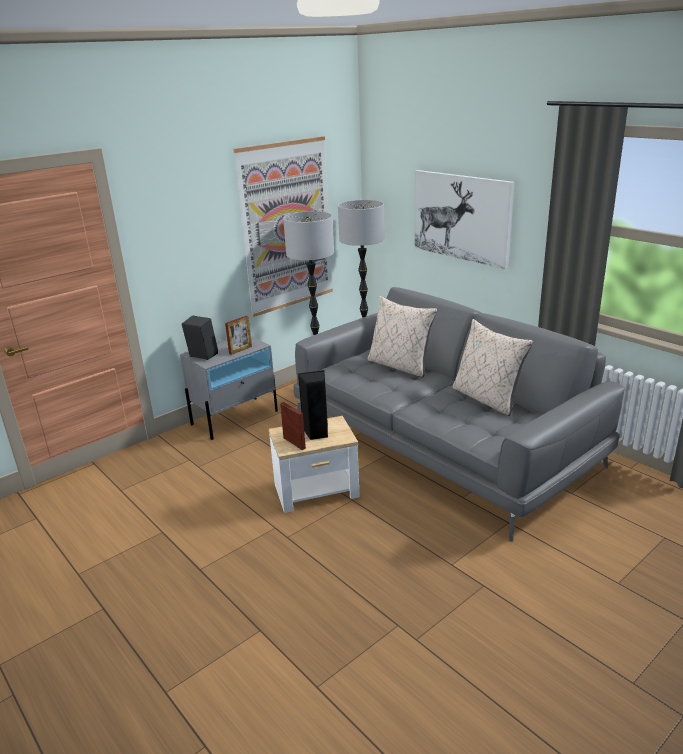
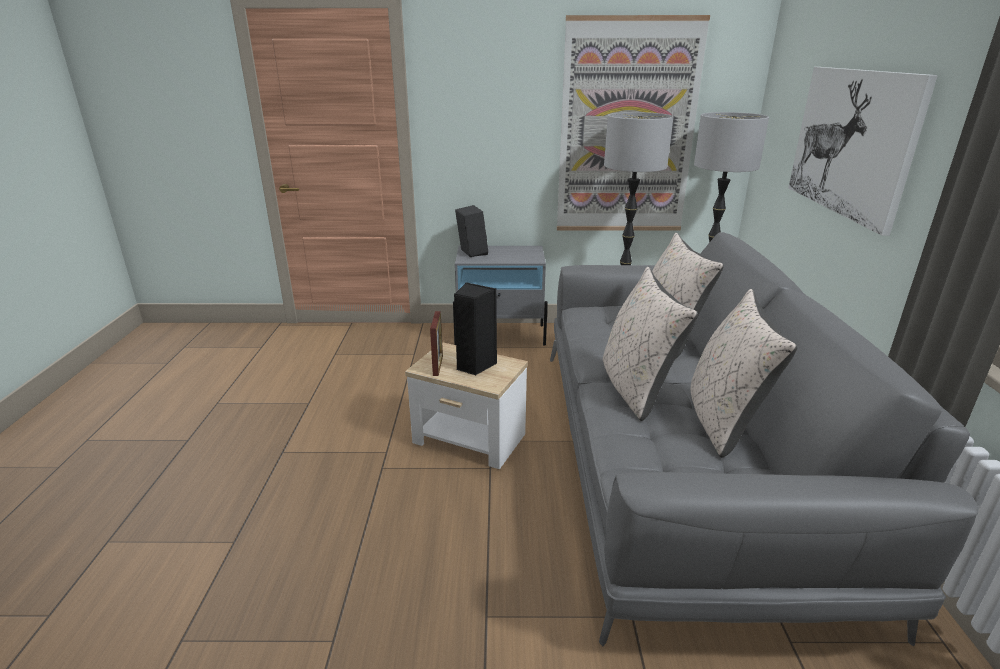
camera: 40 degrees right, 0 degrees up
picture frame [225,316,252,355] -> none
none -> beige pillow [603,267,698,421]

